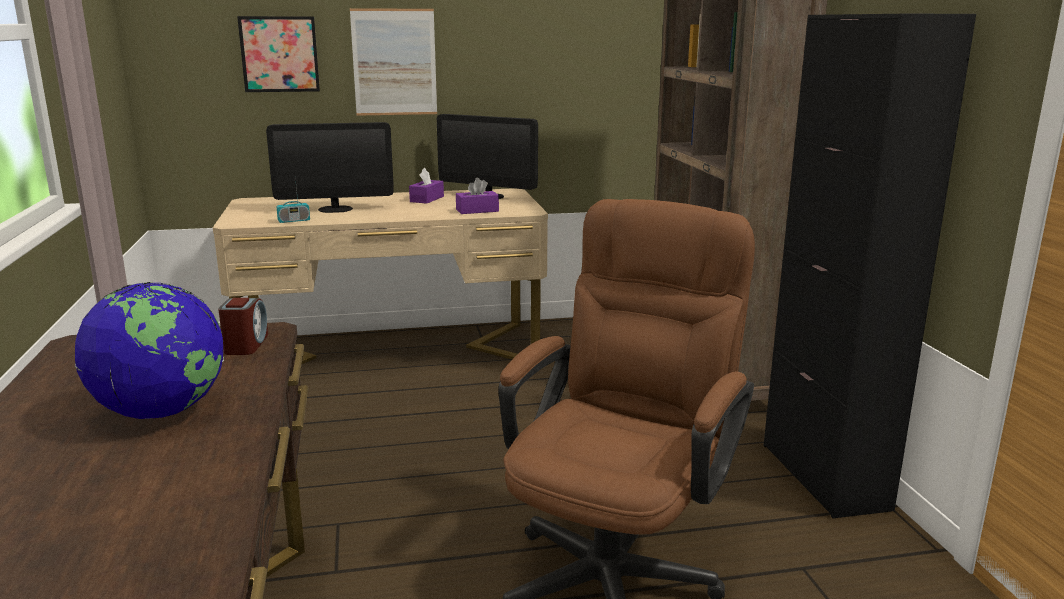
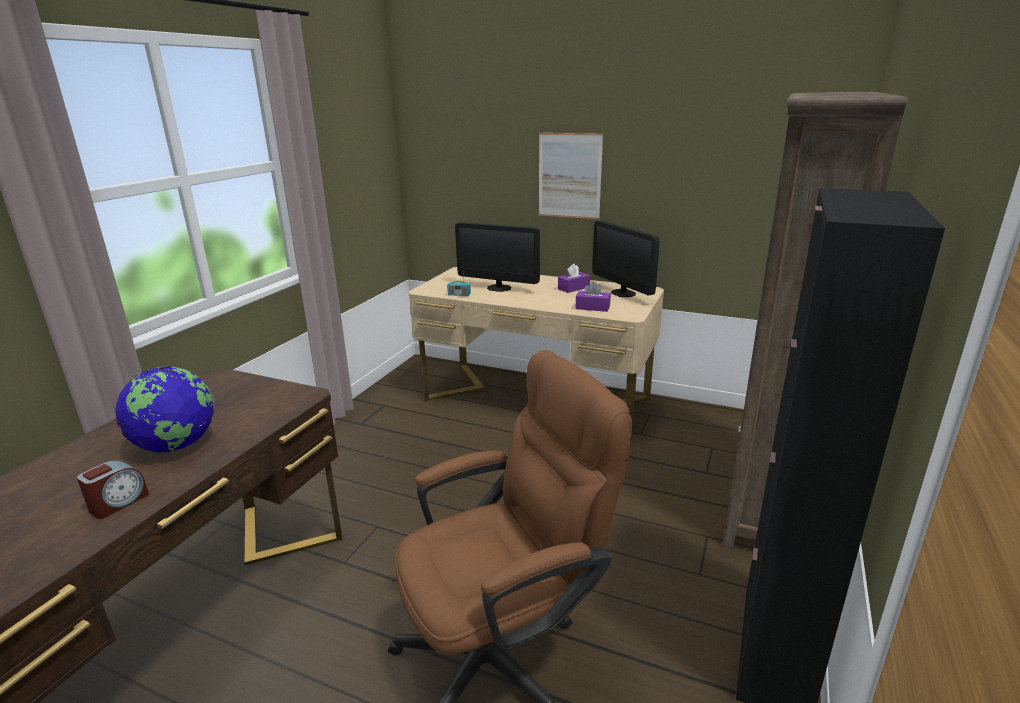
camera: 35 degrees right, 5 degrees up
alarm clock [218,298,268,355] -> alarm clock moved to [77,460,149,519]
picture [237,16,320,92] -> none

